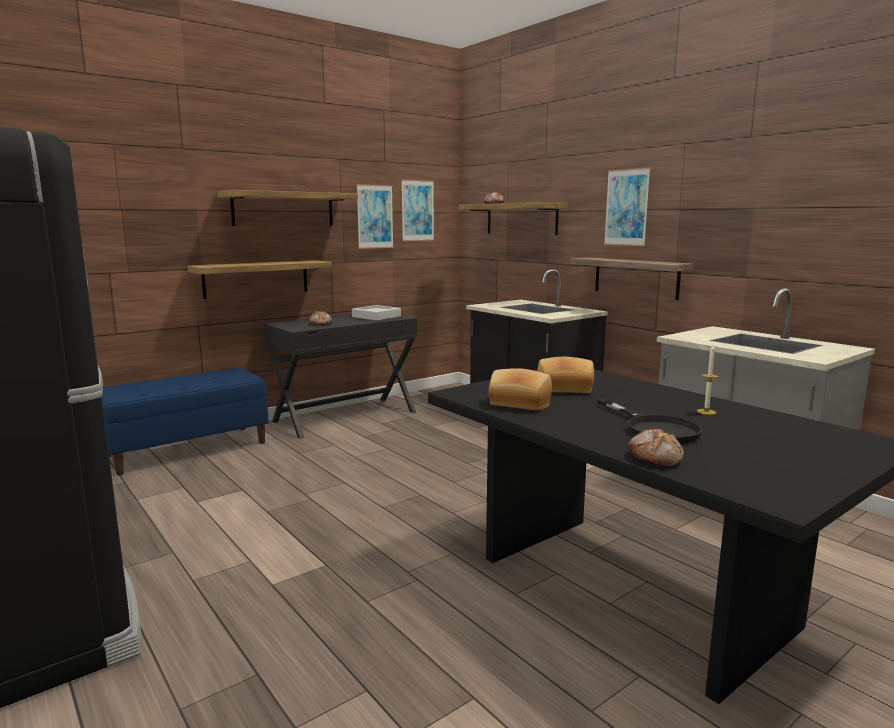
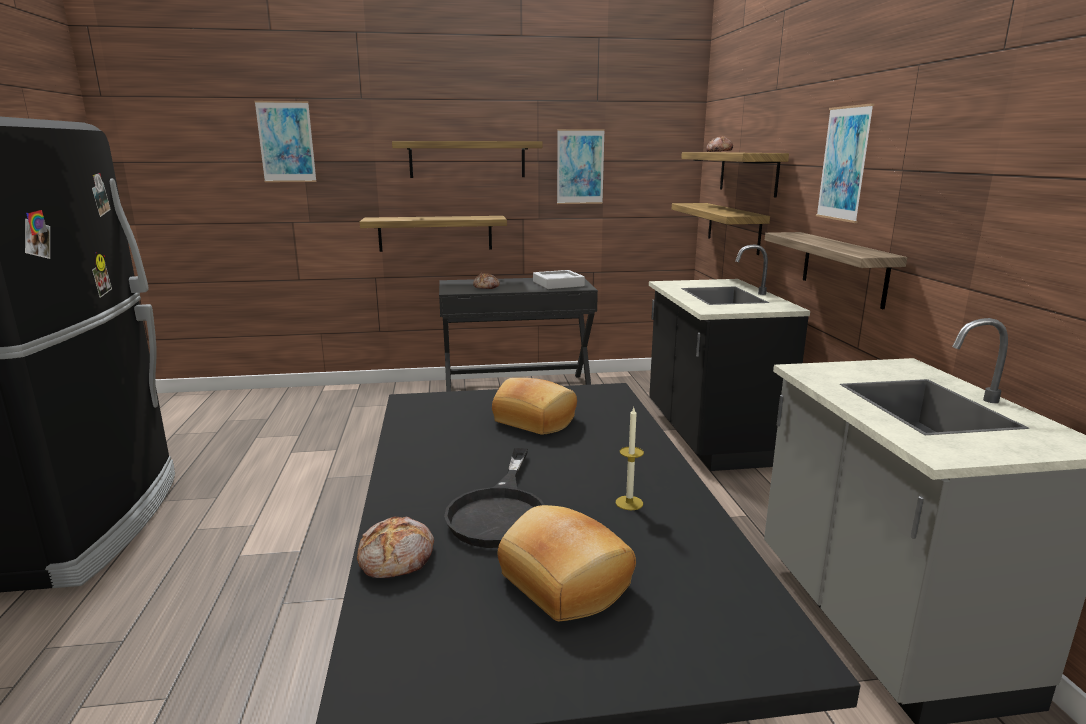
camera: 30 degrees right, 5 degrees up
blue bench [102,368,269,476] -> none
picture [401,179,434,241] -> picture moved to [255,101,317,182]
bread [488,368,552,410] -> bread moved to [498,505,636,621]
none -> shelf [672,203,770,255]

